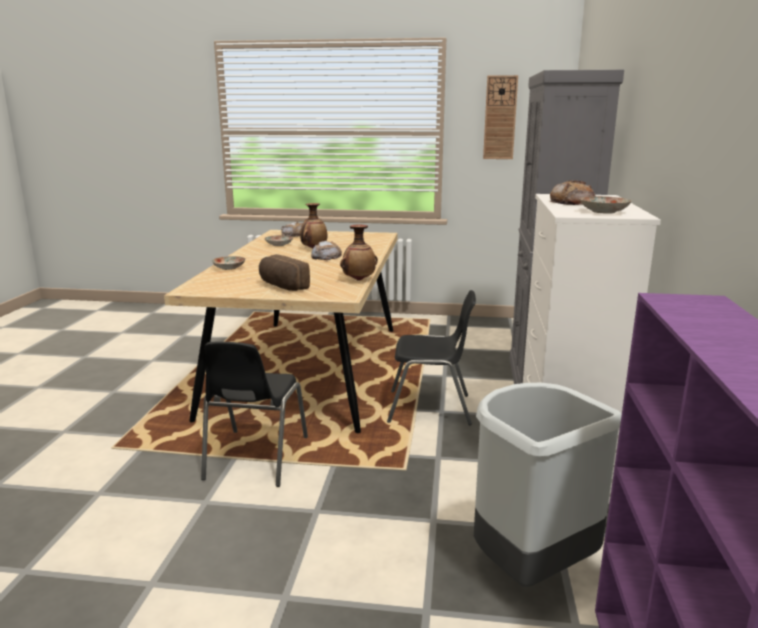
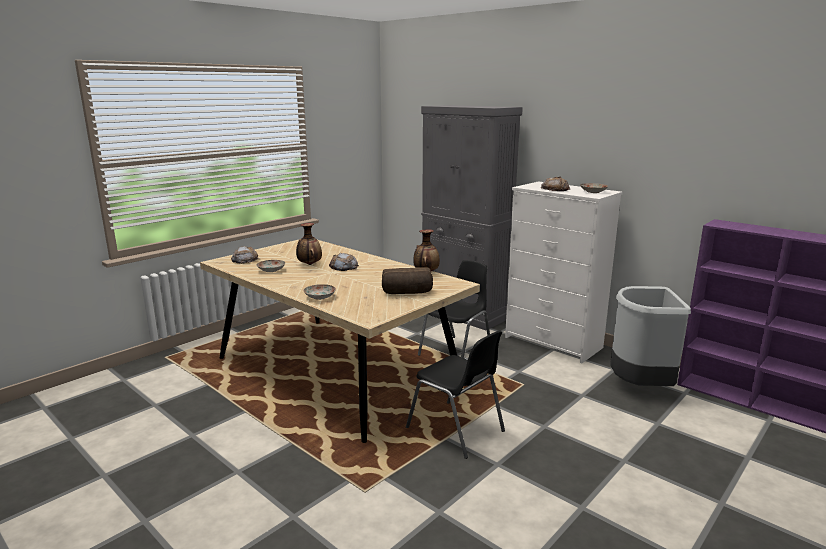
camera: 55 degrees left, 0 degrees up
wall clock [483,75,518,159] -> none

